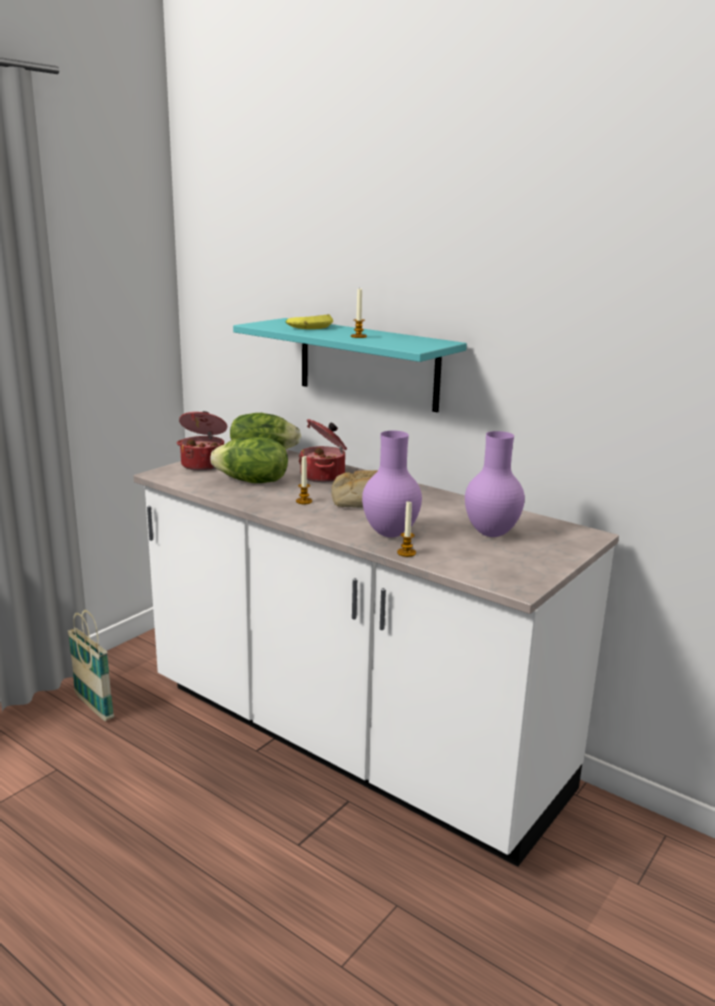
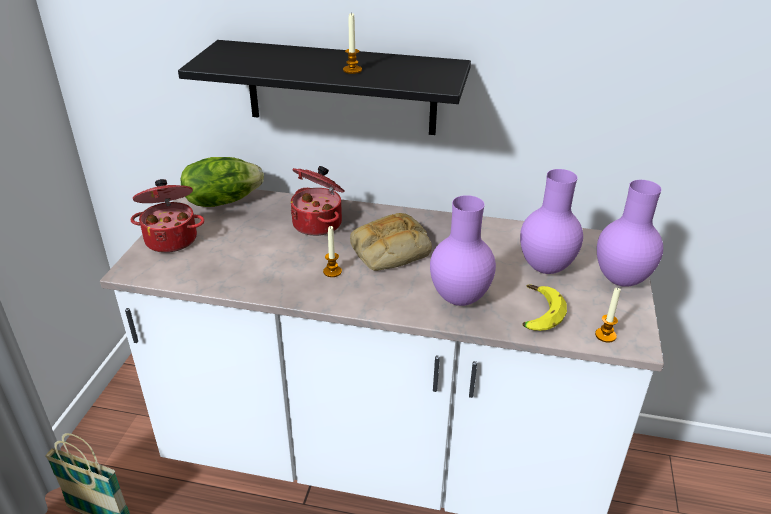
camera: 25 degrees left, 15 degrees up
lettuce [210,437,288,483] -> none
turquoise shelf [233,318,467,412] -> black shelf [178,40,471,135]
banana [285,314,333,329] -> banana moved to [522,284,567,331]
candle [397,502,416,557] -> candle moved to [595,288,621,343]
none -> purple vase [597,180,663,287]

